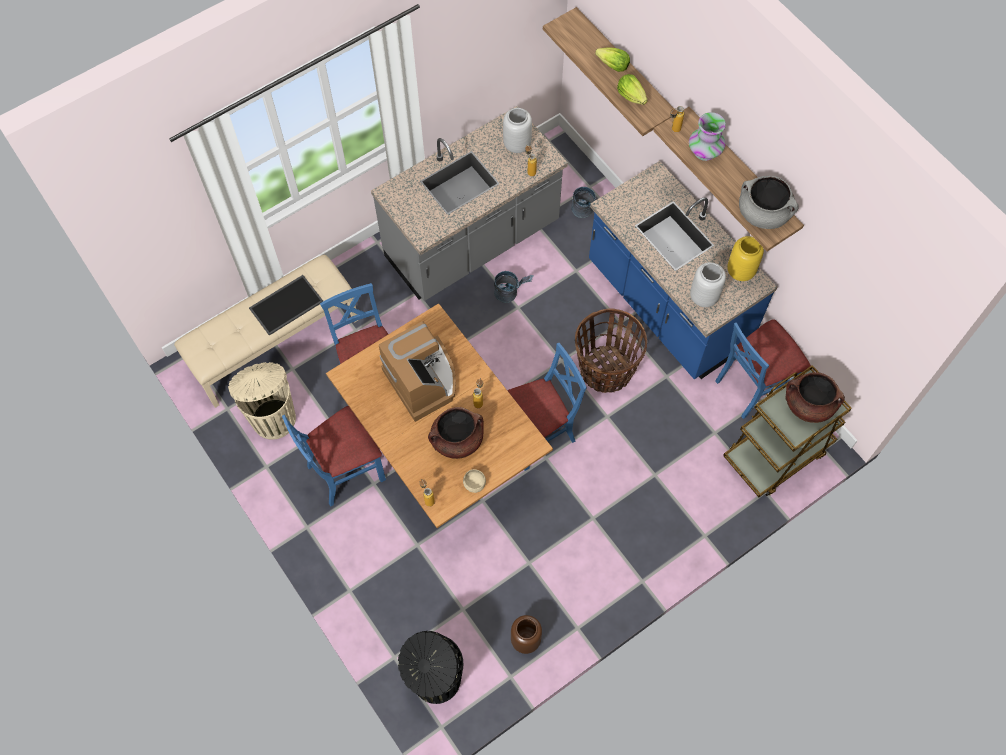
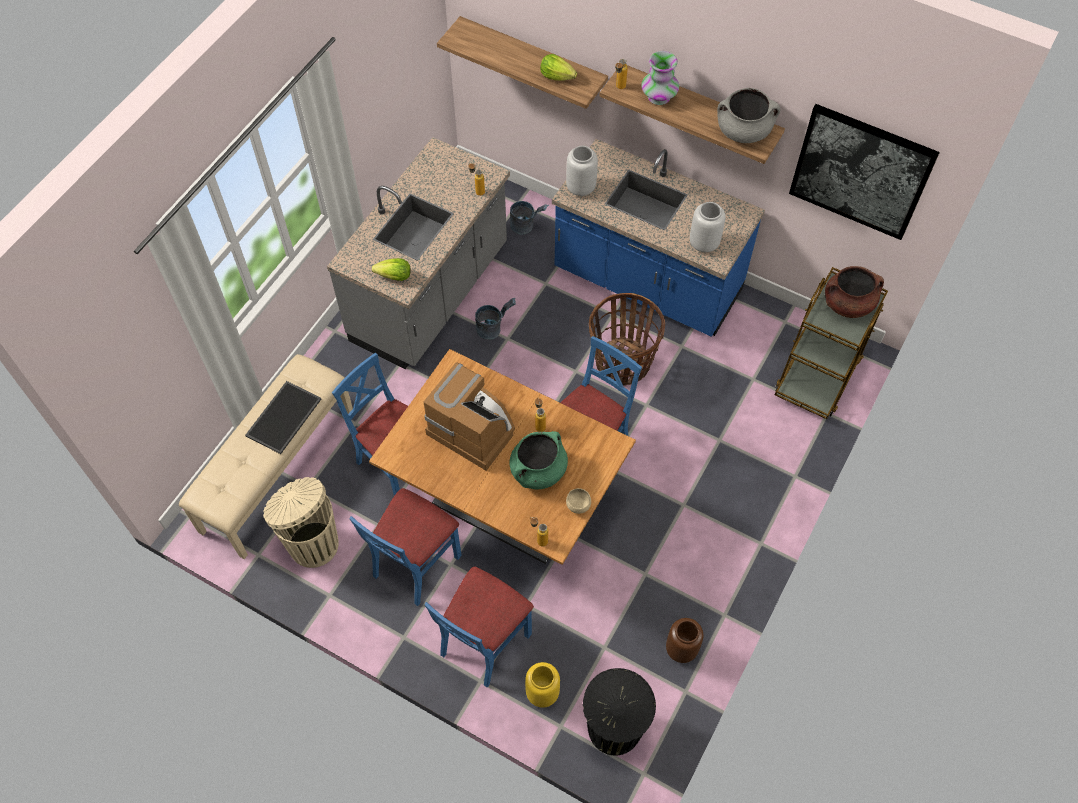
camera: 25 degrees left, 5 degrees down
brown cooking pot [428,407,484,459] -> green cooking pot [509,431,568,489]
grey vase [503,108,532,153] -> grey vase moved to [566,146,598,196]
lettuce [595,47,630,72] -> lettuce moved to [372,258,411,281]
blue chair [715,319,811,419] -> blue chair moved to [424,567,534,688]
yellow vase [727,236,764,281] -> yellow vase moved to [525,662,560,708]
none -> picture [789,104,940,240]

